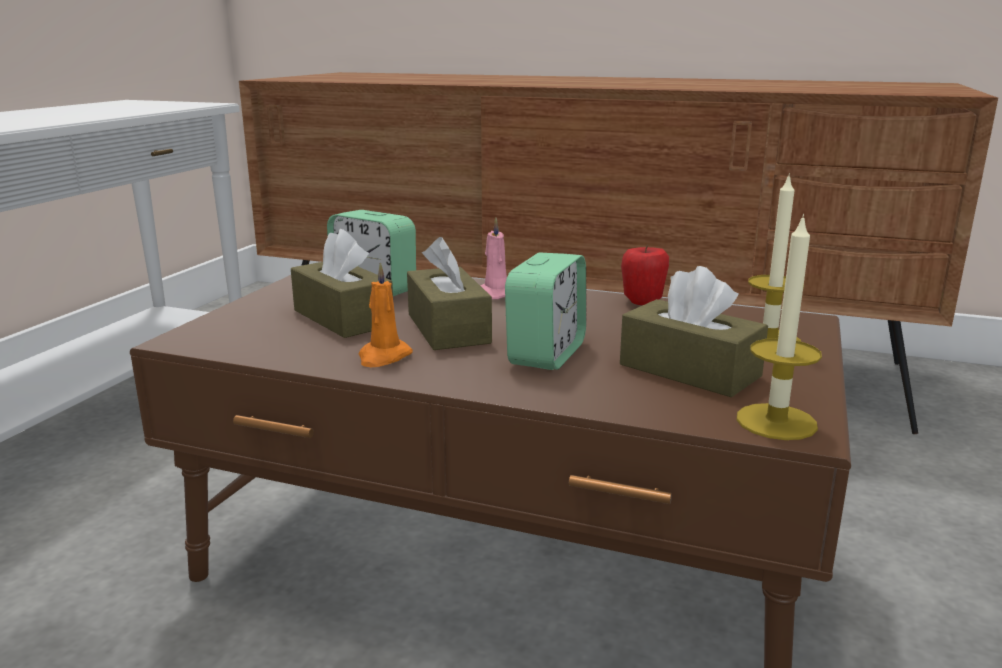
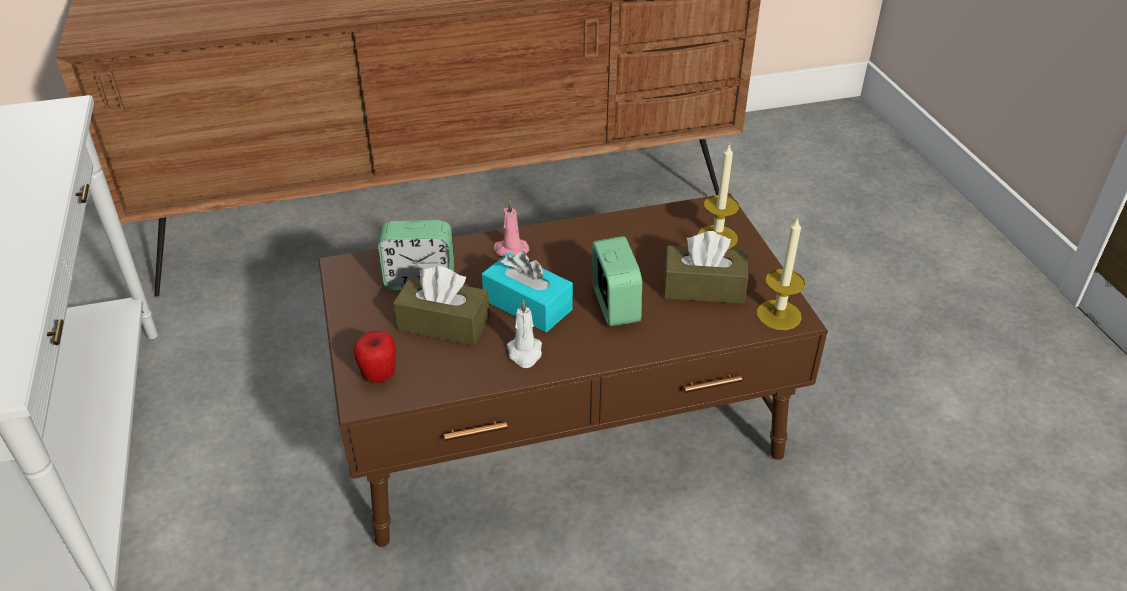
camera: 35 degrees left, 20 degrees up
orange candle [359,263,413,367] -> white candle [507,299,542,368]
brown tissue box [407,237,492,350] -> turquoise tissue box [482,251,573,332]
apple [621,245,669,305] -> apple moved to [353,331,396,383]

